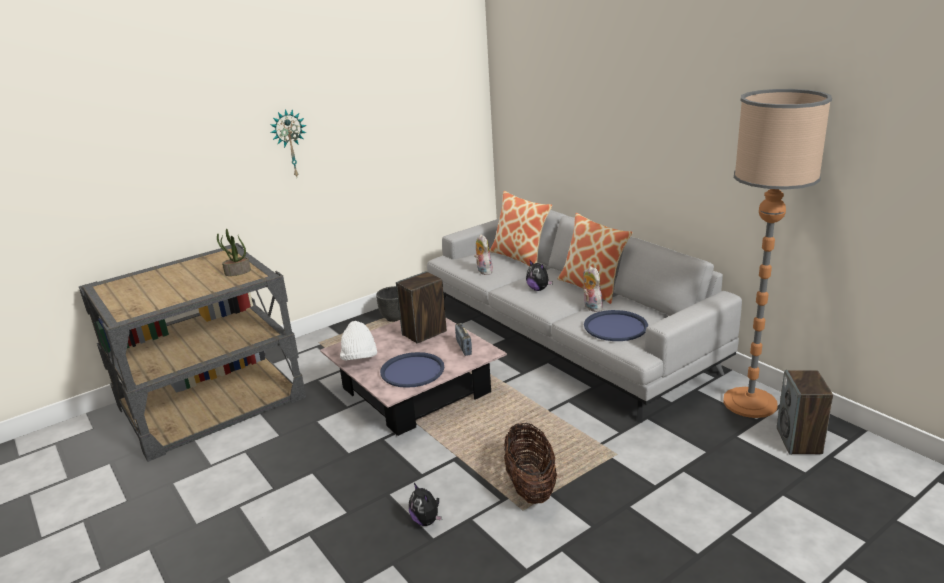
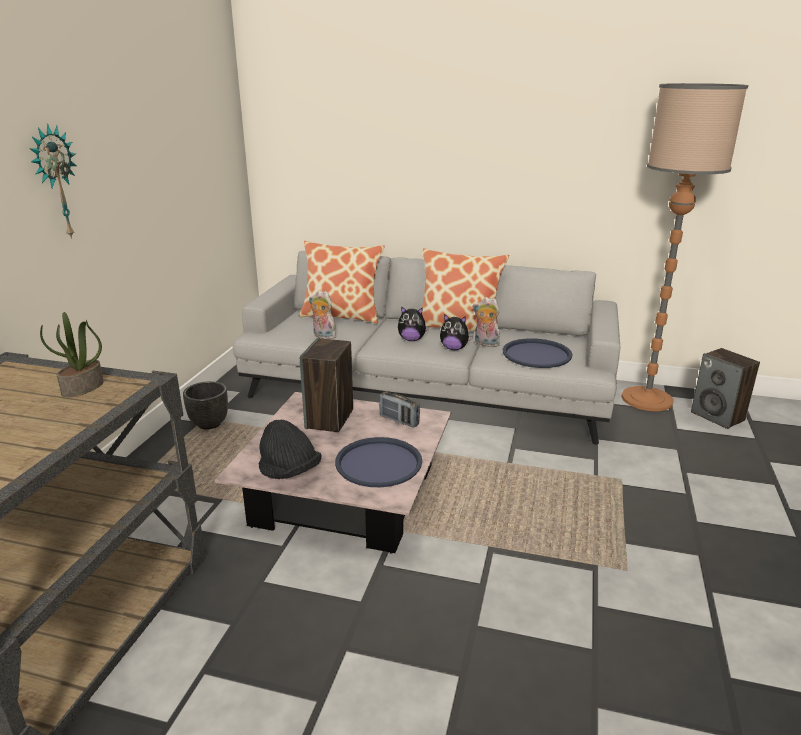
camera: 40 degrees left, 0 degrees up
white hat [340,321,377,360] -> black hat [259,420,321,479]
plush toy [409,483,442,526] -> plush toy moved to [440,314,473,350]
basket [504,423,557,504] -> none

